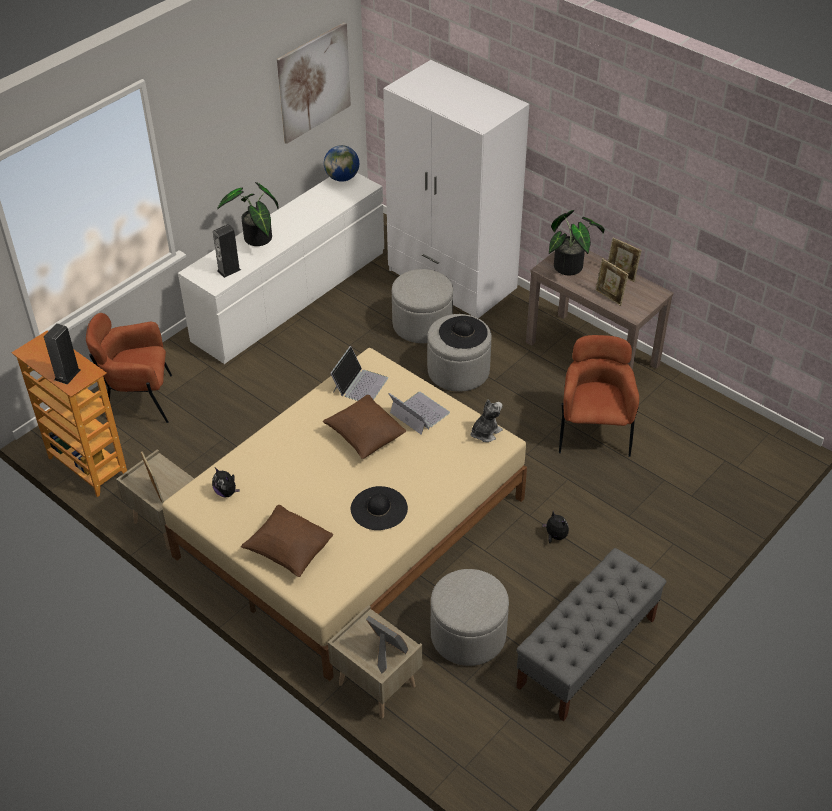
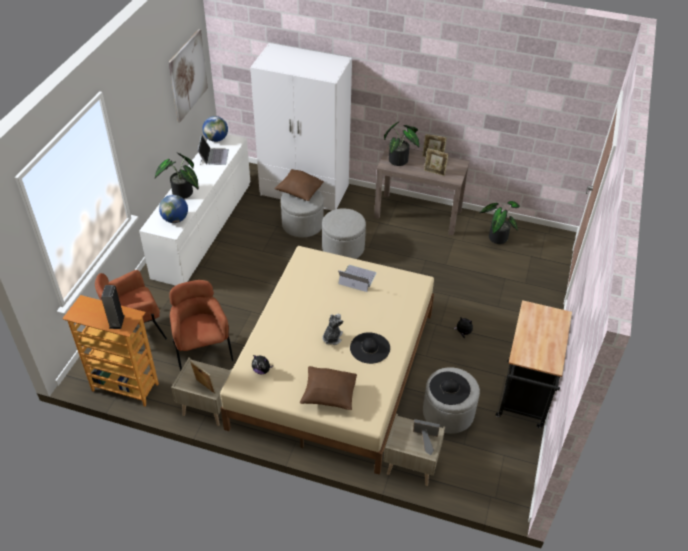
camera: 25 degrees left, 0 degrees up
speaker [213,224,241,278] -> globe [159,195,188,223]
brown pillow [323,395,406,459] -> brown pillow moved to [274,169,324,201]
laptop [330,346,388,401] -> laptop moved to [198,135,229,165]
black hat [439,316,488,349] -> black hat moved to [429,372,470,405]
plush toy [470,399,503,442] -> plush toy moved to [322,314,343,345]
grey bench [516,548,667,722] -> black cart [496,300,572,428]
brown armchair [559,335,639,457] -> brown armchair moved to [169,280,234,371]
none -> potted plant [479,201,520,244]

